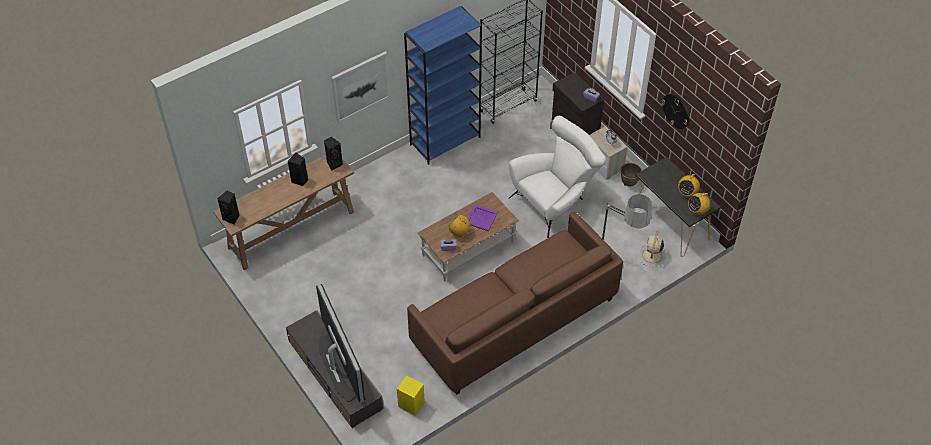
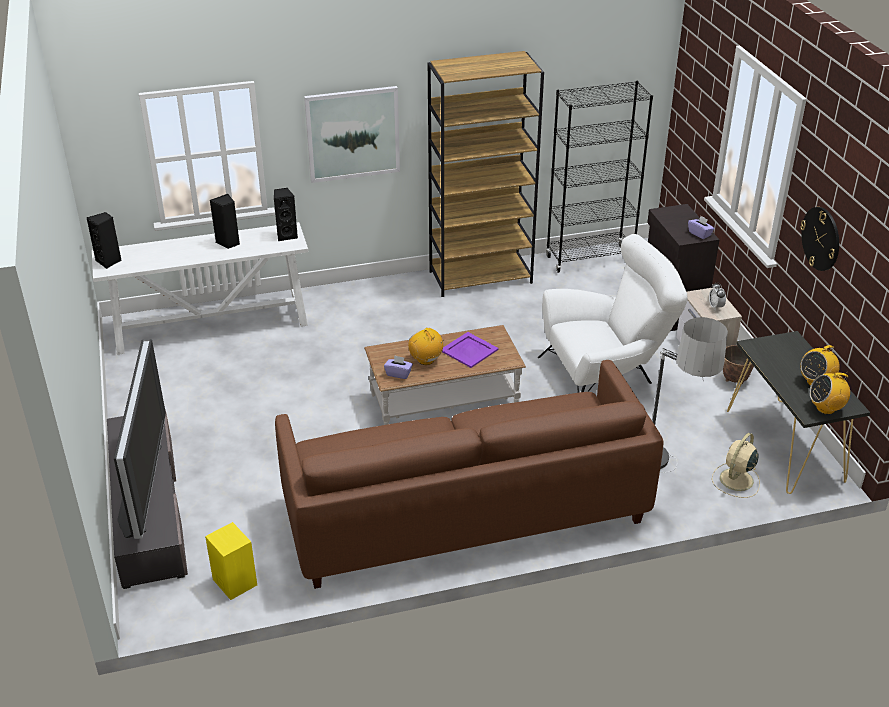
camera: 20 degrees right, 15 degrees down
brown console table [213,155,354,270] -> white console table [92,222,308,355]
blue bookcase [404,6,482,165] -> brown bookcase [428,51,544,297]

